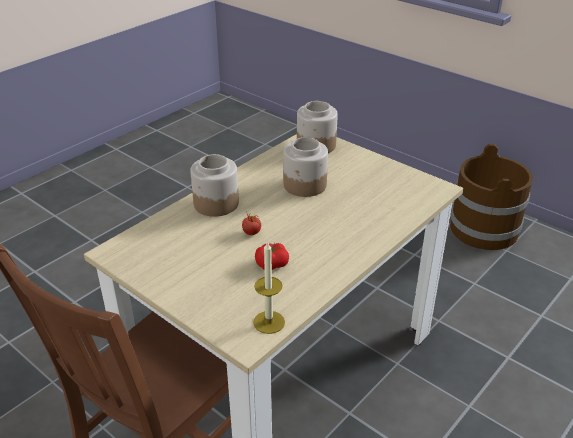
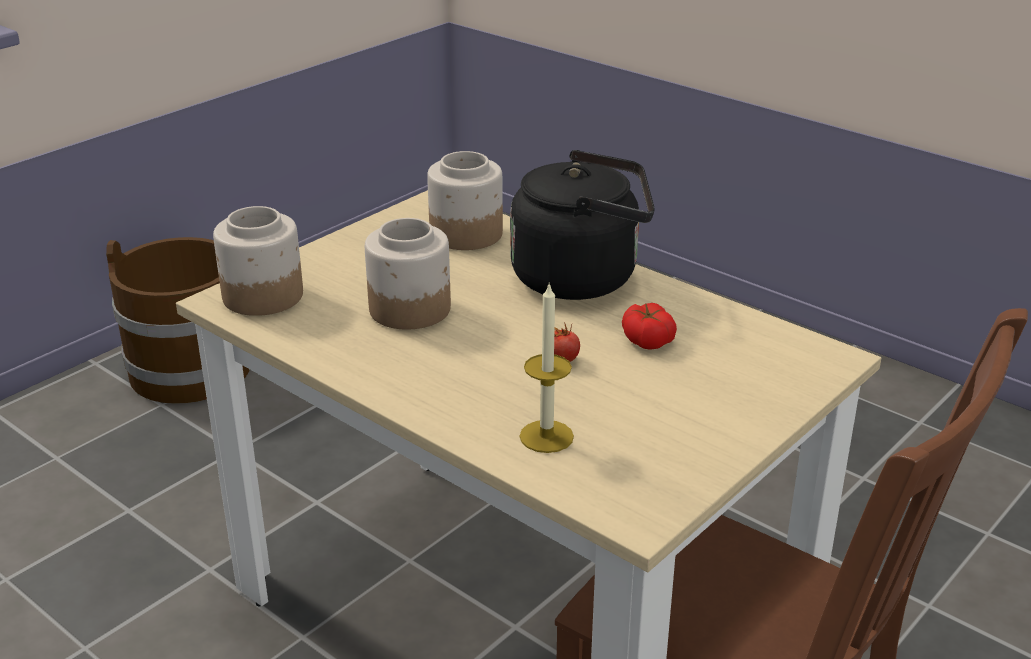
camera: 90 degrees left, 5 degrees down
jar [190,154,239,217] -> jar moved to [427,151,503,250]
candle [253,241,285,334] -> candle moved to [520,283,574,453]
none -> black kettle [510,150,655,300]

